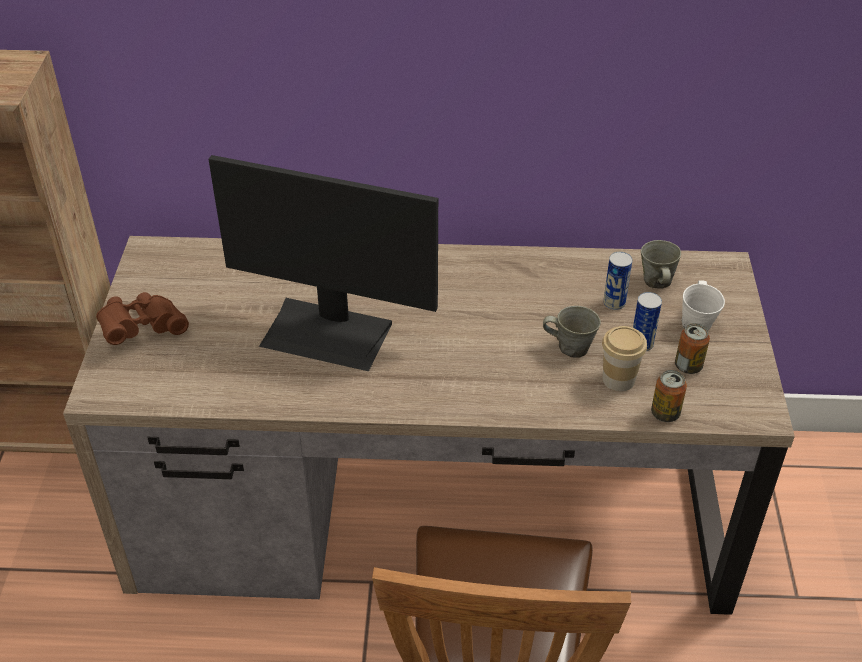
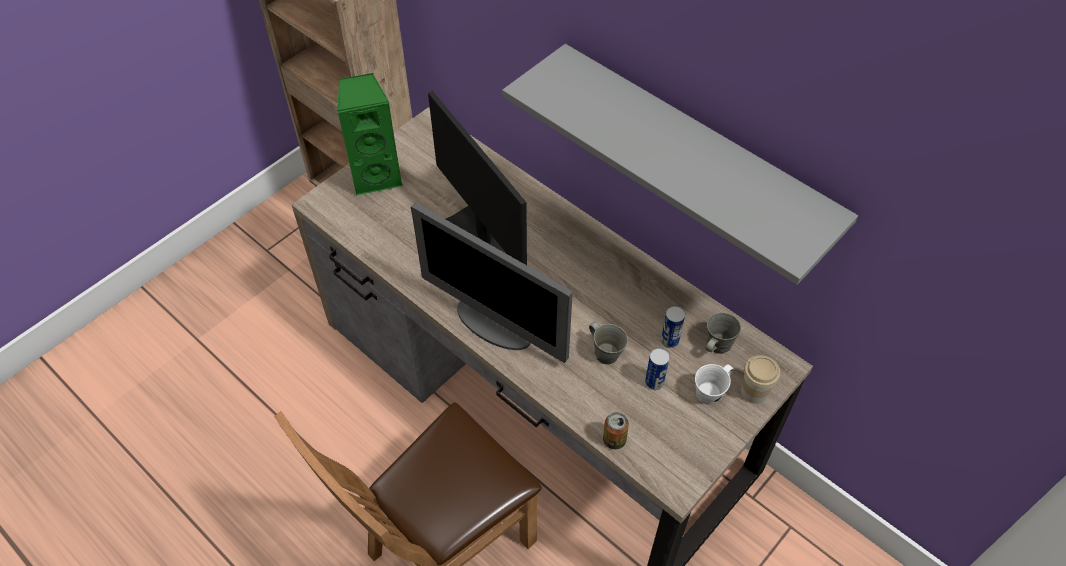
camera: 40 degrees right, 10 degrees up
brown binoculars [96,292,189,345] -> green speaker [337,73,403,196]
cup [602,326,647,392] -> cup moved to [741,355,780,404]
can [675,323,710,374] -> none
none -> monitor [411,203,573,363]
none -> grey shelf [502,44,858,285]

